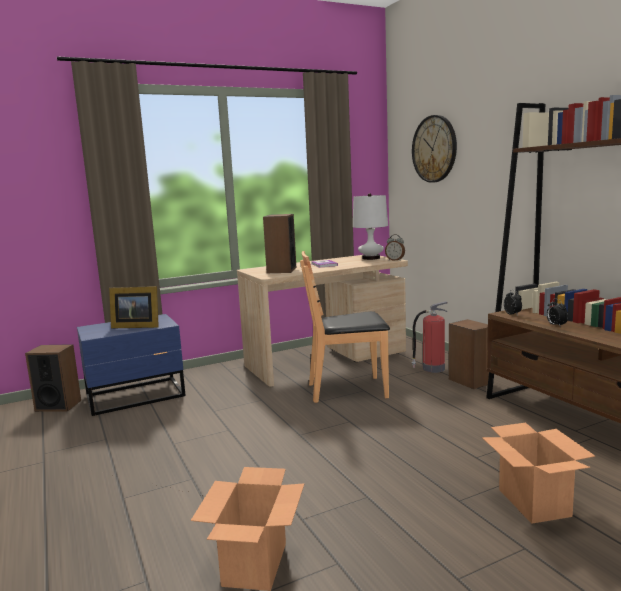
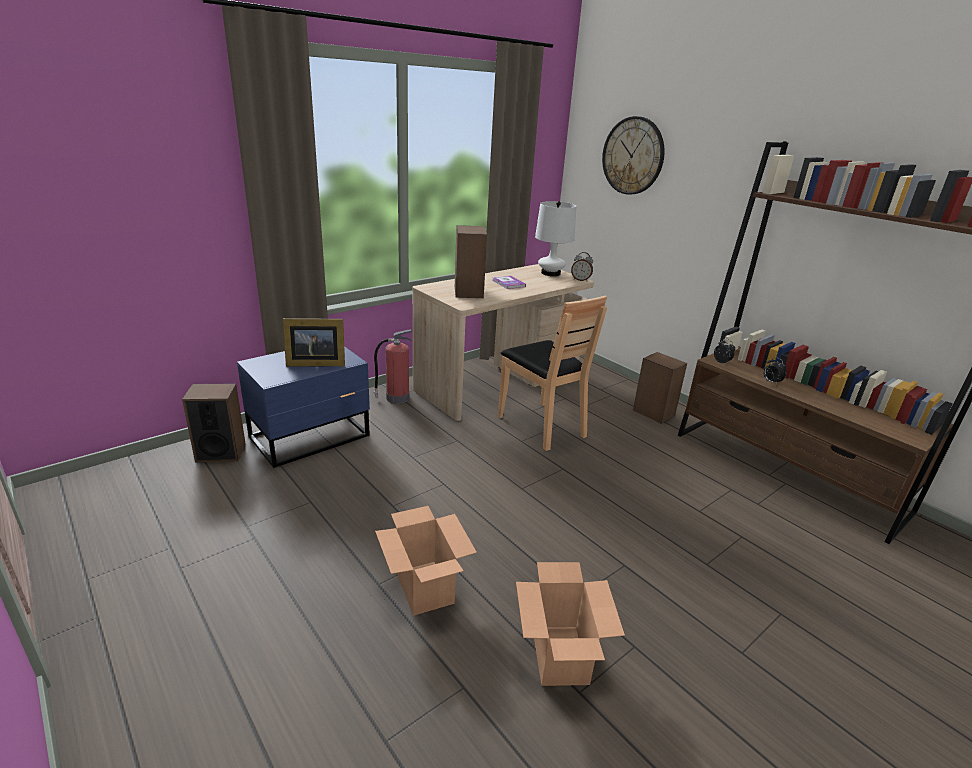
camera: 15 degrees left, 15 degrees up
brown chair [300,251,390,403] -> brown chair turned 105 degrees counterclockwise [498,296,607,451]
fire extinguisher [412,301,448,373] -> fire extinguisher moved to [374,329,412,403]
cardboard box [482,423,596,524] -> cardboard box moved to [375,506,477,616]

